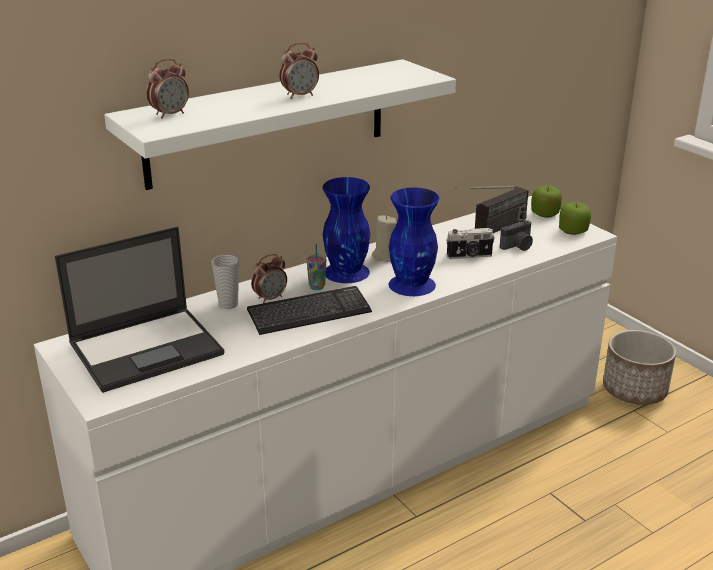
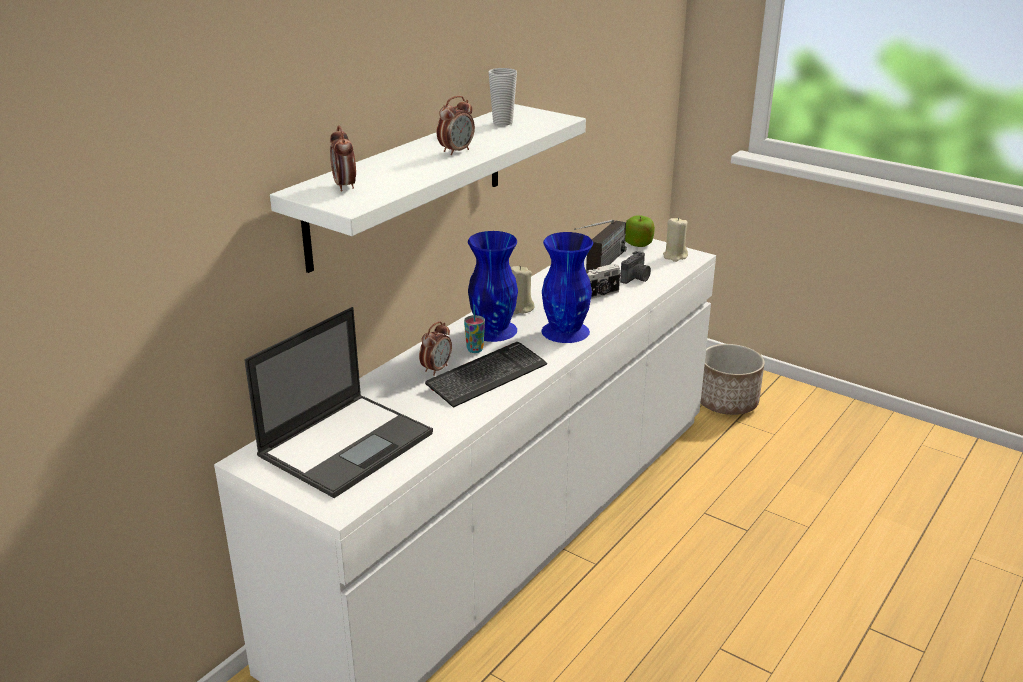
camera: 20 degrees left, 0 degrees up
alarm clock [147,59,189,119] -> alarm clock turned 135 degrees clockwise [330,125,356,192]
cup [211,254,239,309] -> cup moved to [488,68,517,126]
apple [559,202,591,235] -> beige candle [663,217,688,262]

